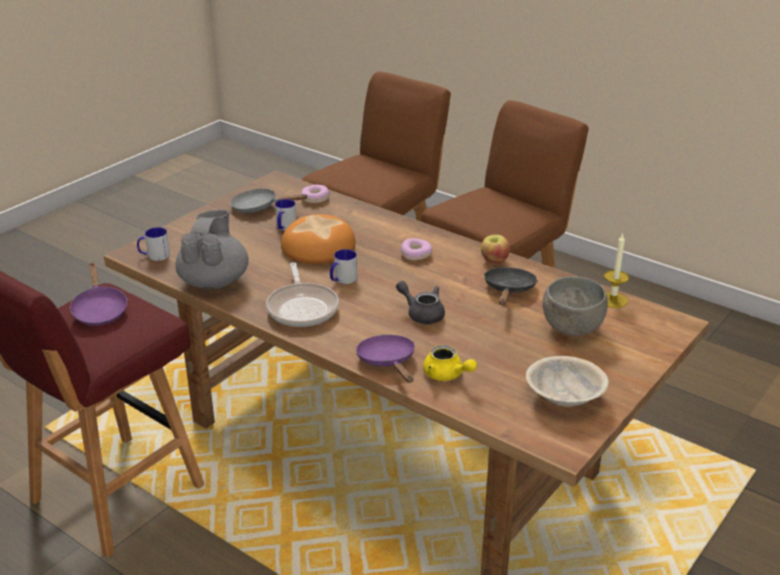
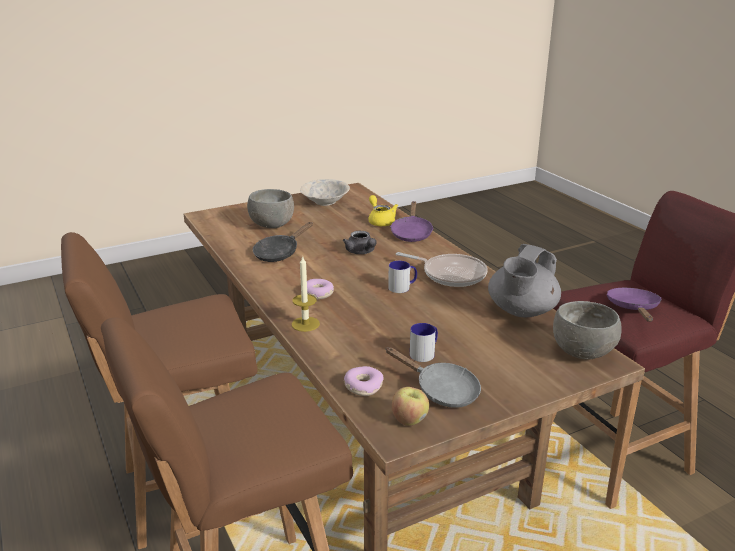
camera: 155 degrees left, 5 degrees down
mug [137,227,170,261] -> grey bowl [553,301,622,359]
frying pan [266,262,339,327] -> frying pan turned 105 degrees clockwise [396,252,488,287]
bread [281,214,356,264] -> none
apple [481,235,510,264] -> apple moved to [392,387,429,426]
candle [604,233,629,308] -> candle moved to [292,255,320,332]

